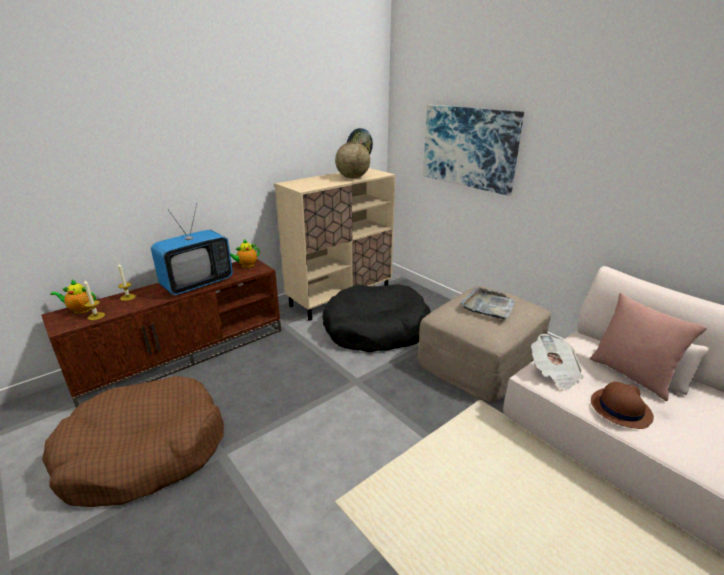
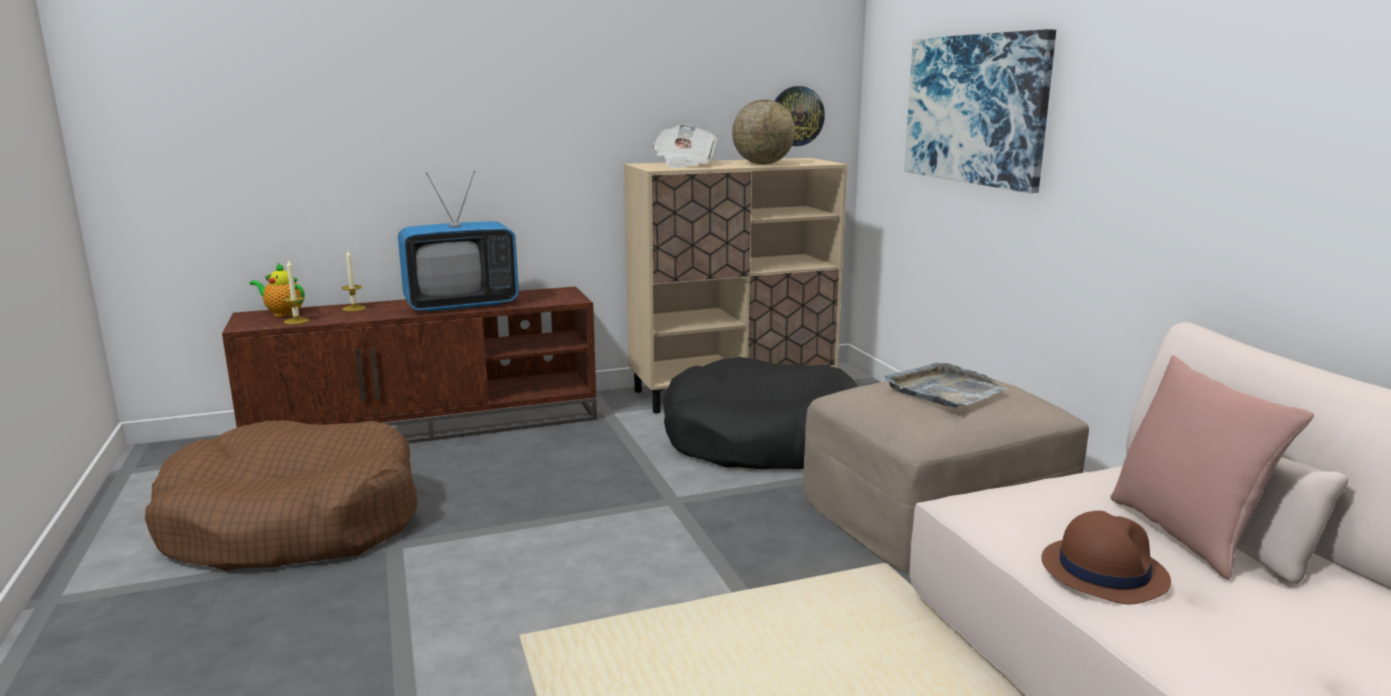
camera: 20 degrees right, 10 degrees down
teapot [230,239,260,267] -> none
newspaper [531,334,584,391] -> newspaper moved to [653,124,717,168]

